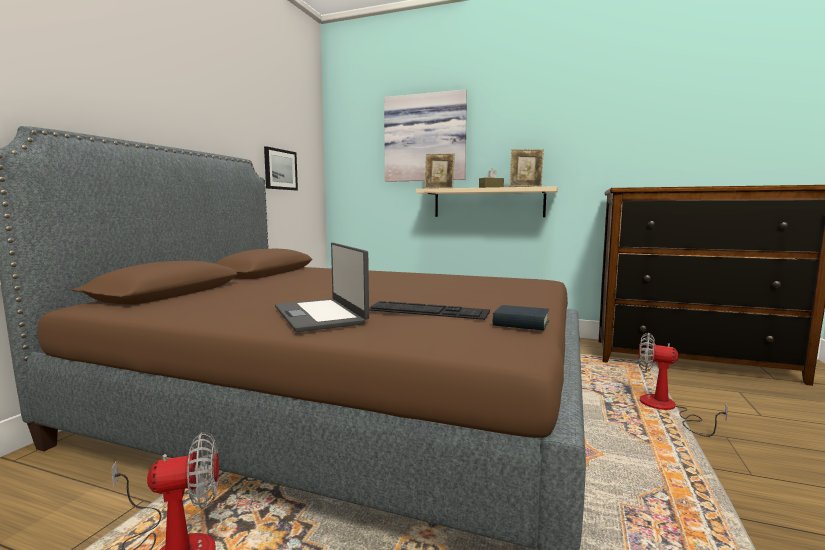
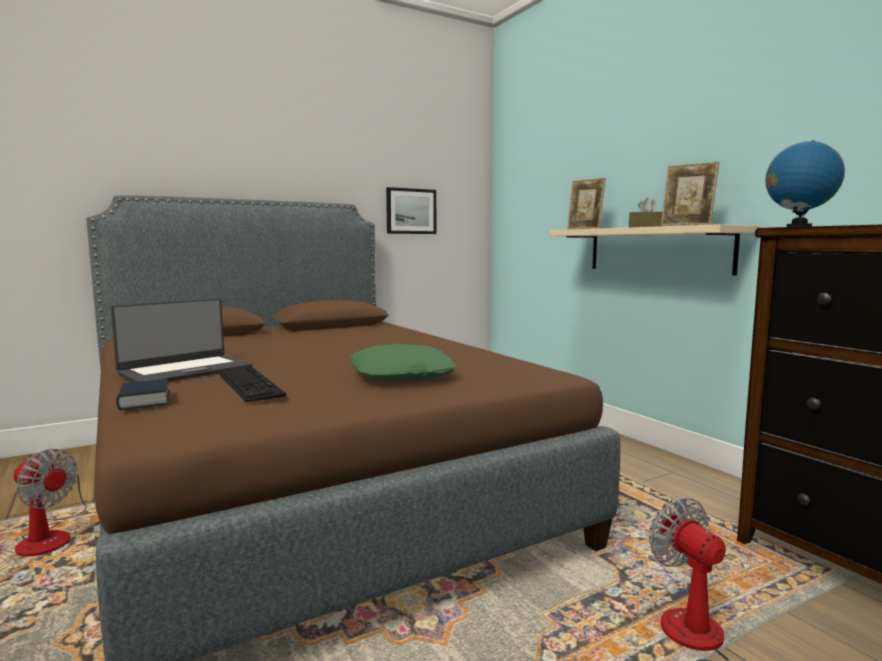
camera: 40 degrees right, 0 degrees up
laptop [275,243,369,332] -> laptop turned 150 degrees counterclockwise [111,298,252,382]
picture [384,89,467,182] -> none
book [492,305,549,330] -> book moved to [116,379,169,410]
none -> green pillow [350,344,456,381]
none -> globe [765,140,845,227]

